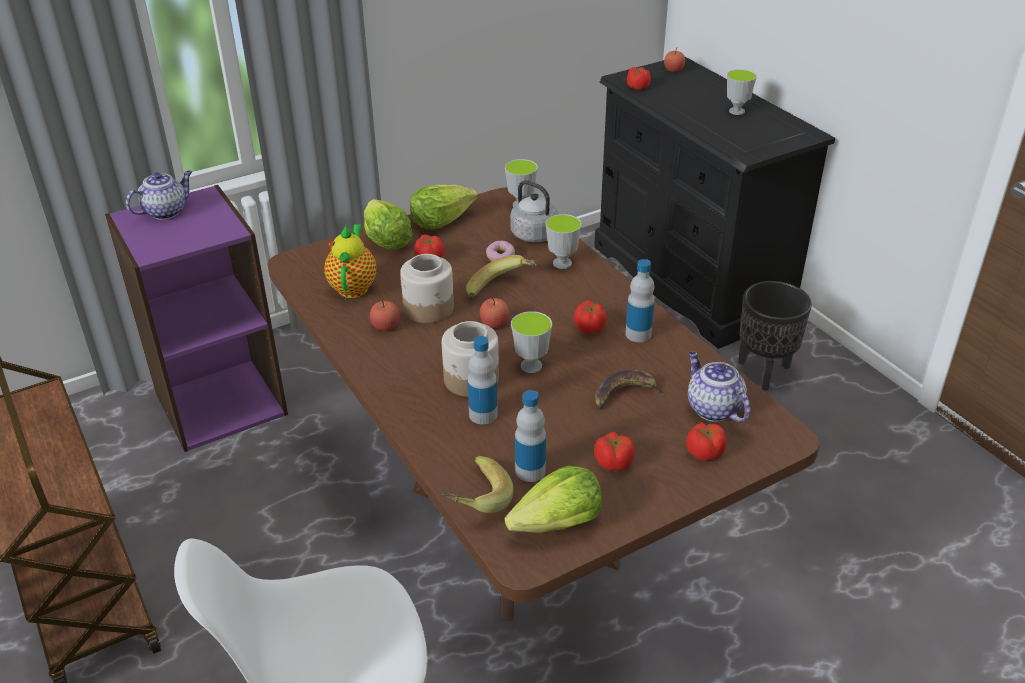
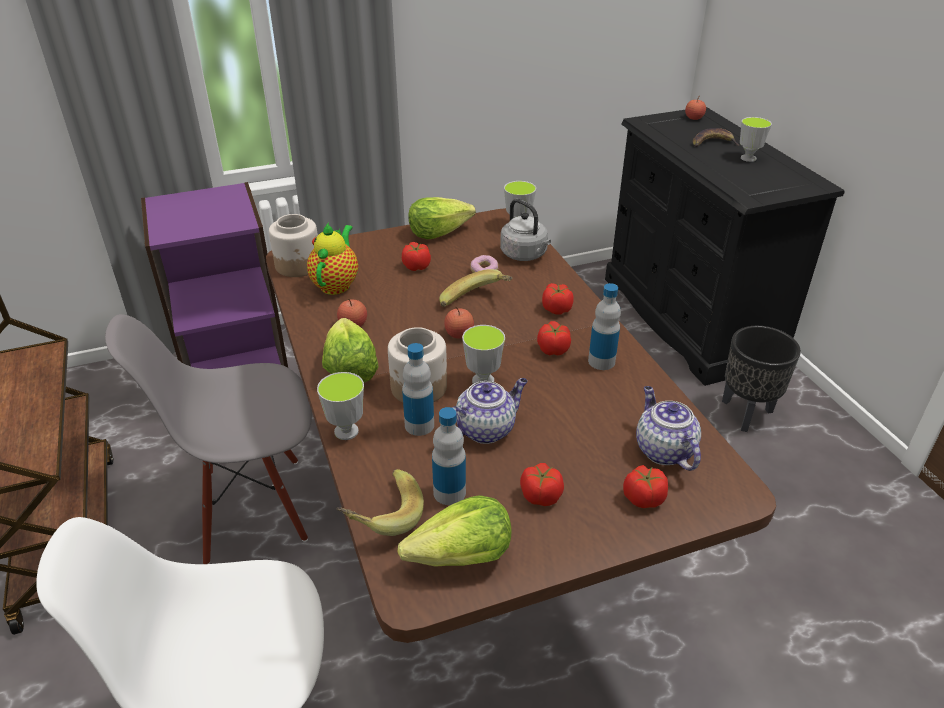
camera: 10 degrees right, 0 degrees up
teapot [126,171,192,220] -> teapot moved to [452,378,528,444]
lettuce [364,199,413,250] -> lettuce moved to [322,318,379,383]
jar [400,254,454,323] -> jar moved to [269,214,318,277]
cup [545,214,582,269] -> cup moved to [317,372,364,440]
banana [595,370,666,408] -> banana moved to [693,128,739,147]
tomato [627,67,651,90] -> tomato moved to [542,283,574,315]
none -> grey chair [105,314,312,564]

